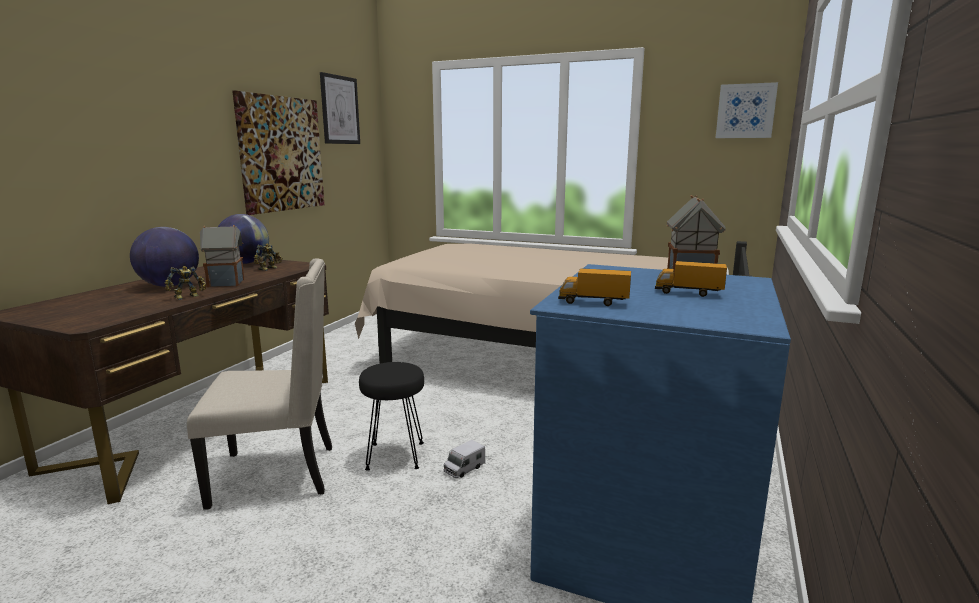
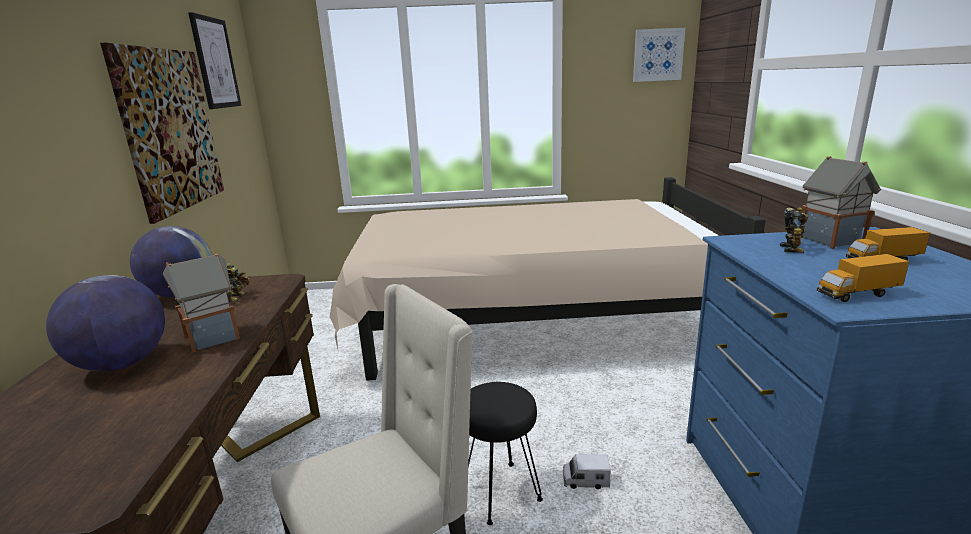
camera: 25 degrees left, 5 degrees up
toy robot [165,266,206,300] -> toy robot moved to [780,207,808,253]
toy truck [444,440,485,478] -> toy truck turned 75 degrees clockwise [563,454,611,489]

